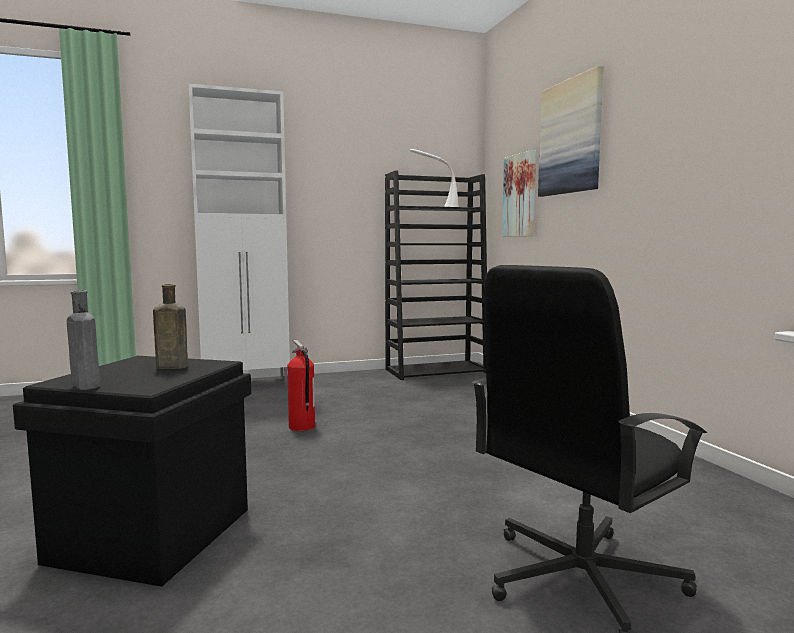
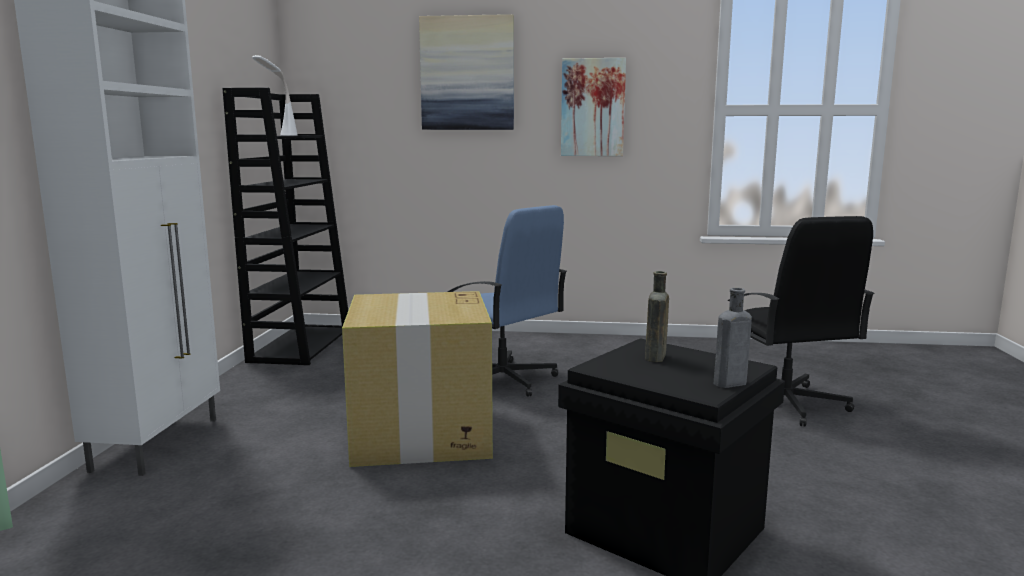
camera: 65 degrees left, 5 degrees up
fire extinguisher [287,340,315,431] -> cardboard box [342,291,493,467]
picture [502,150,536,237] -> picture moved to [561,58,626,156]
none -> blue office chair [447,205,567,397]

